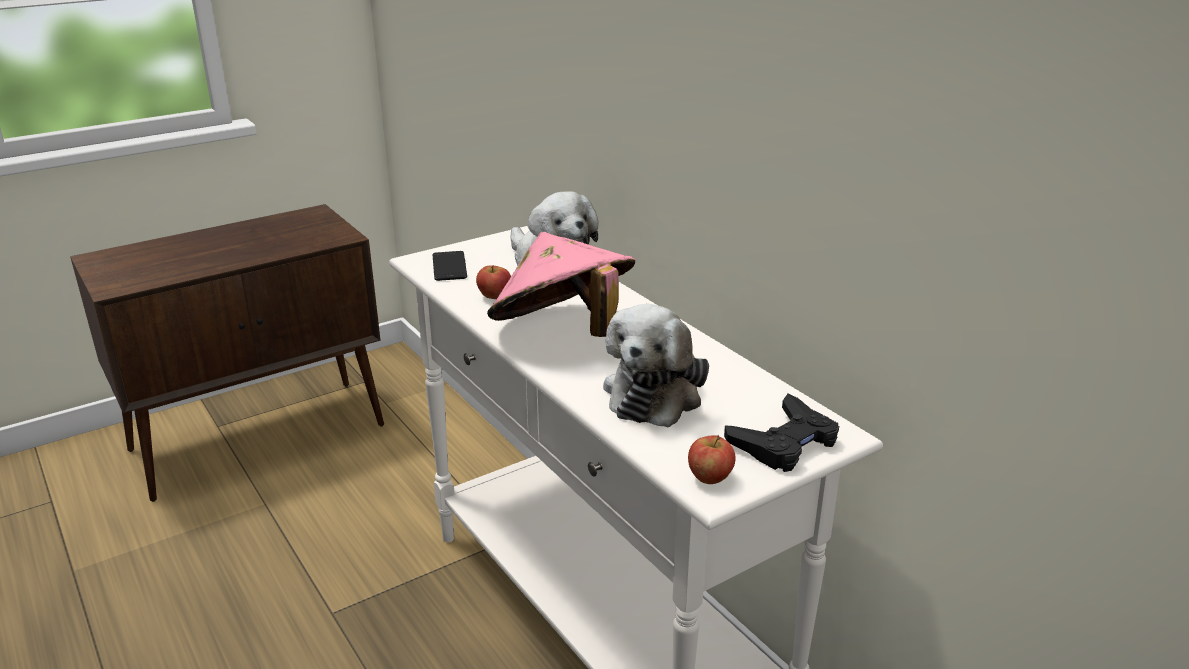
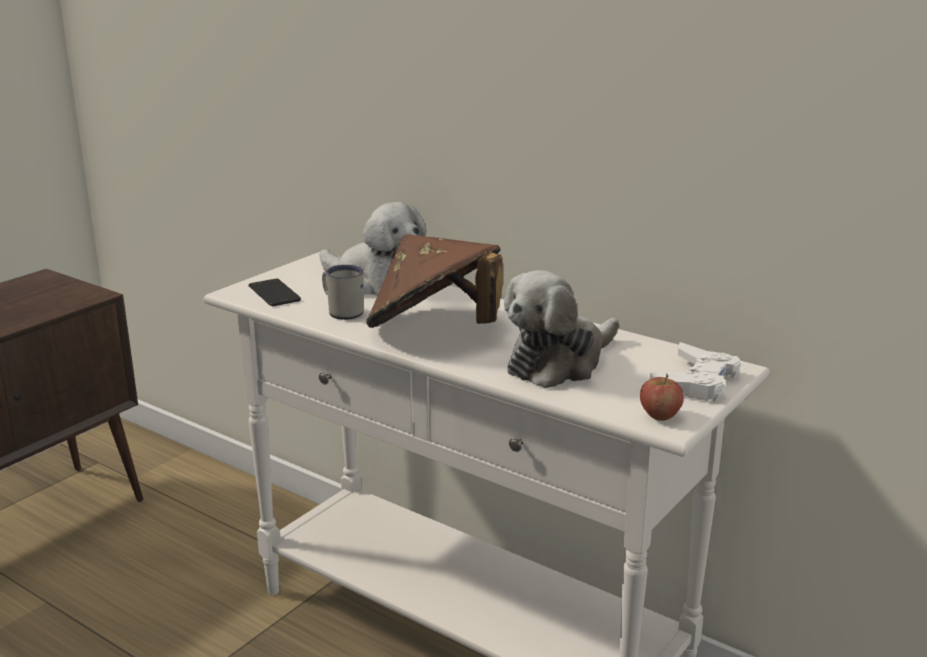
camera: 20 degrees left, 5 degrees down
apple [476,265,511,299] -> white mug [322,265,364,320]
pink hat [487,232,635,337] -> brown hat [366,234,503,328]
plush toy [603,304,709,428] -> plush toy turned 45 degrees clockwise [504,270,619,388]
black game controller [724,394,839,472] -> white game controller [650,342,741,402]

